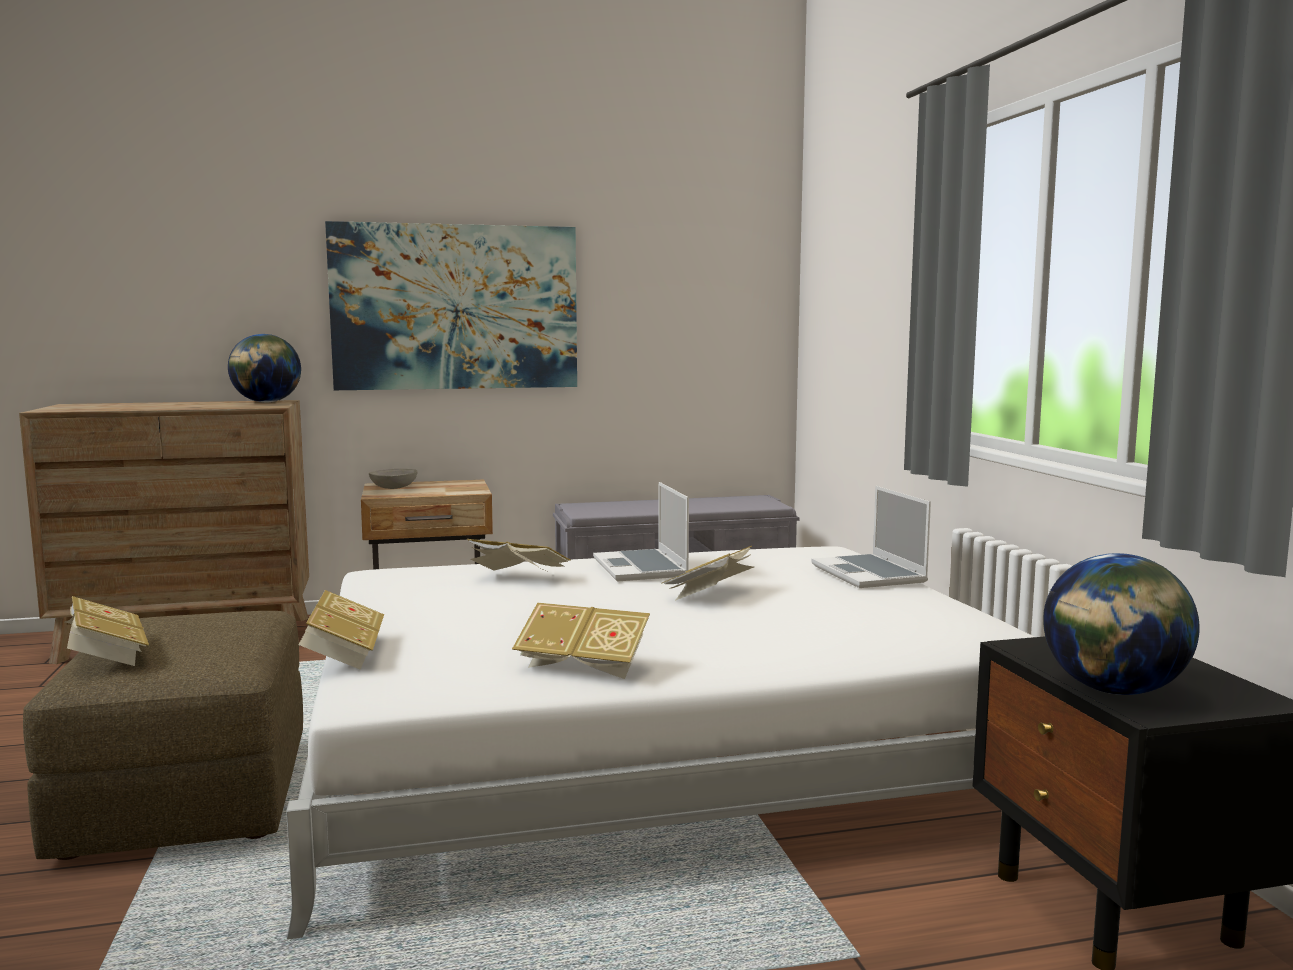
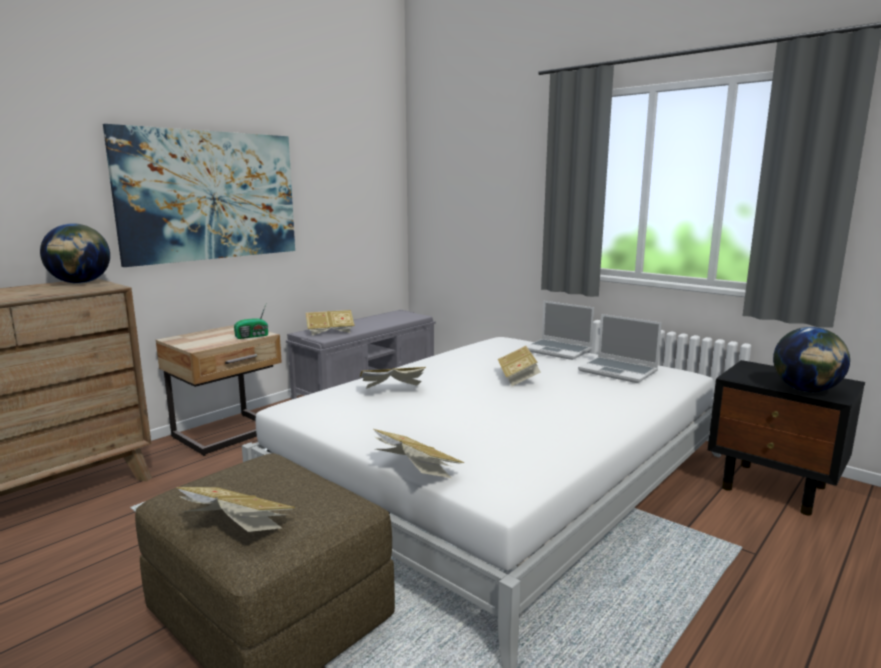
camera: 35 degrees left, 5 degrees up
grey bowl [369,469,418,489] -> none
book [512,603,650,679] -> book moved to [306,310,355,335]
laptop [593,482,689,581] -> laptop moved to [578,314,662,383]
none -> radio [234,305,268,339]

